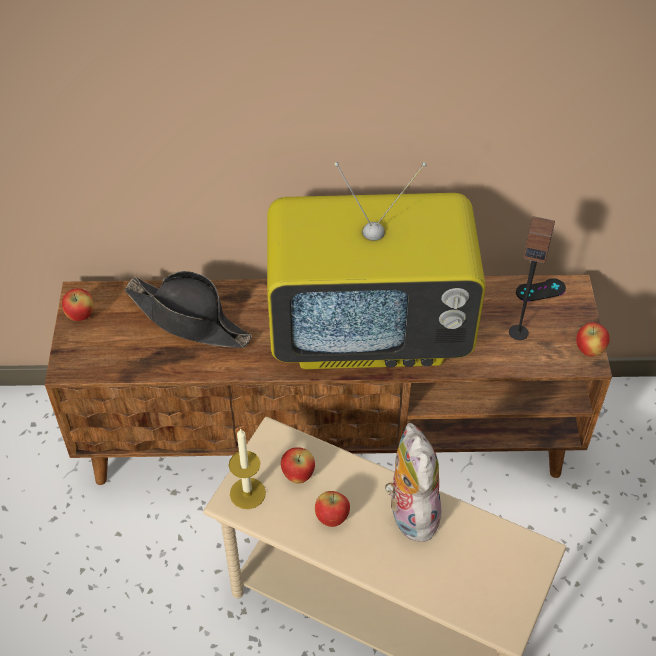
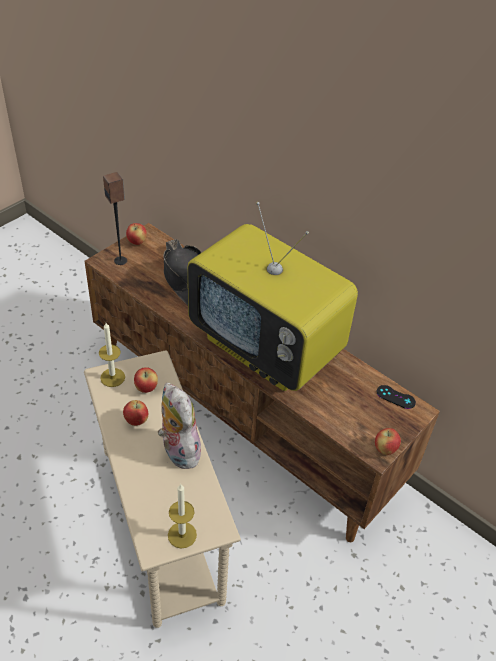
camera: 40 degrees right, 5 degrees down
plush toy [385,423,441,542] -> plush toy turned 60 degrees counterclockwise [158,383,203,469]
speaker [509,216,555,340] -> speaker moved to [103,172,127,265]
none -> candle [168,484,197,548]

